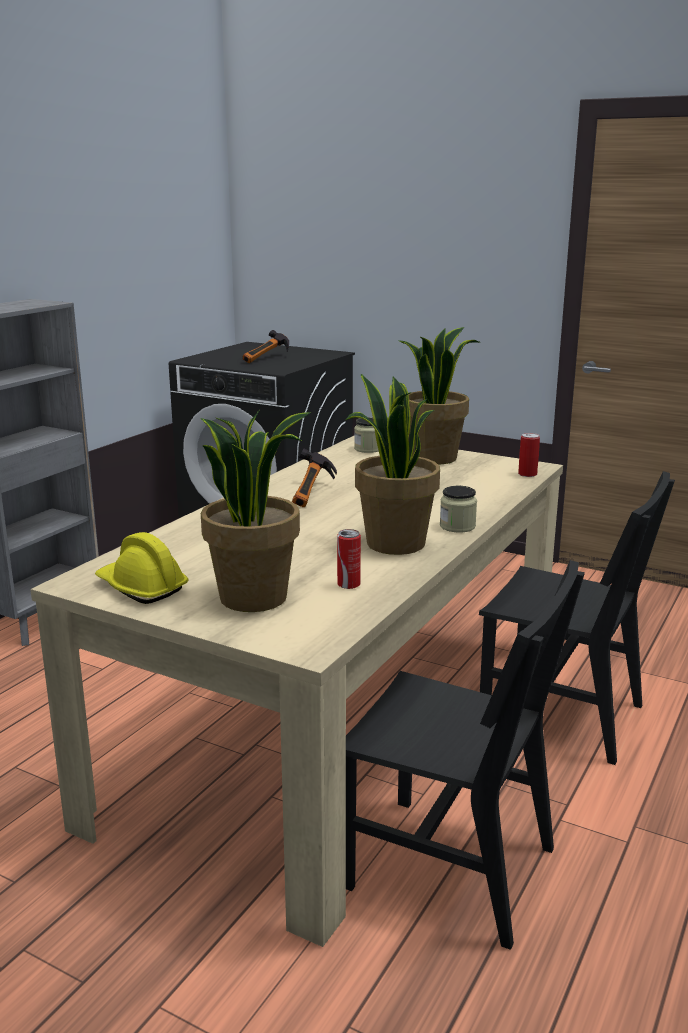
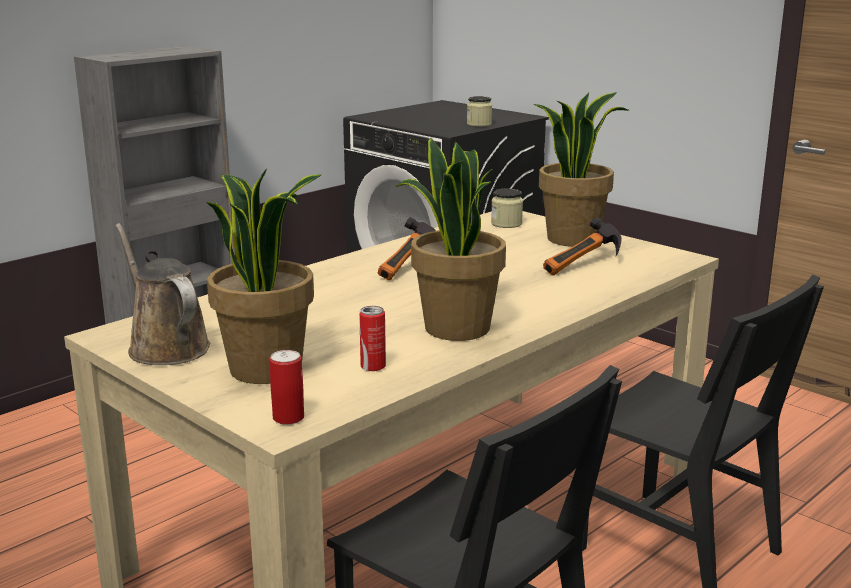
camera: 15 degrees right, 0 degrees up
yellow hard hat [95,532,189,604] -> brown watering can [115,223,210,365]
hammer [243,330,289,363] -> hammer moved to [543,217,621,275]
jar [440,486,477,532] -> jar moved to [467,96,492,127]
can [518,433,540,477] -> can moved to [270,350,304,425]

